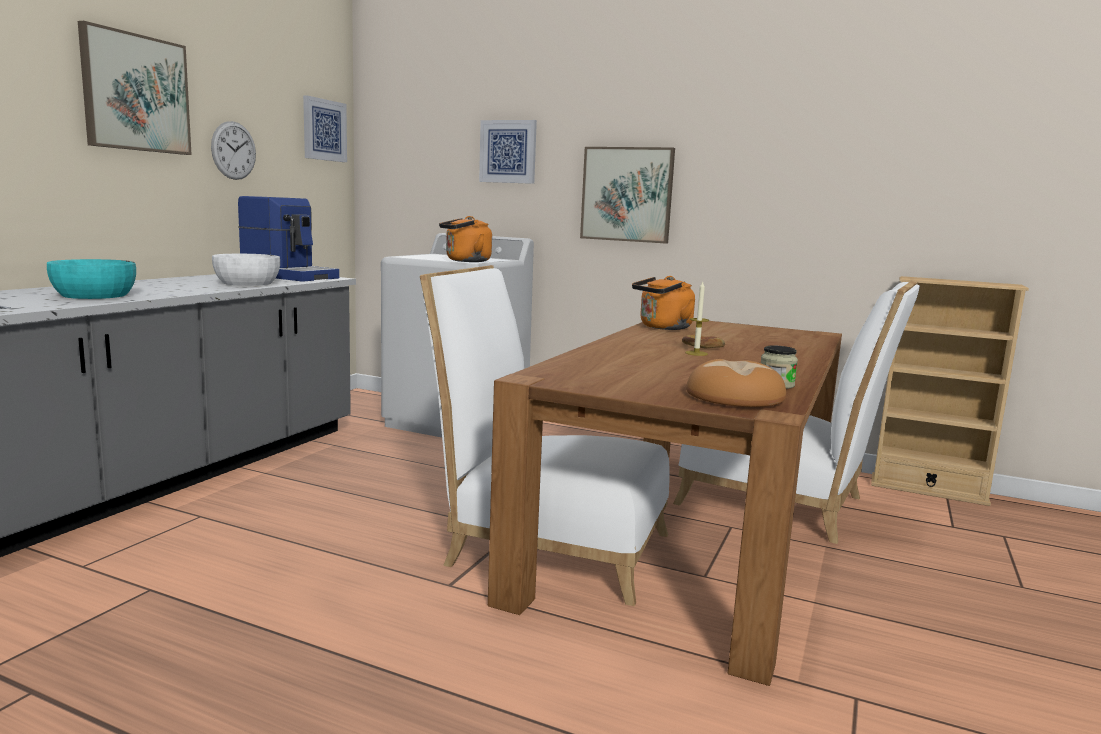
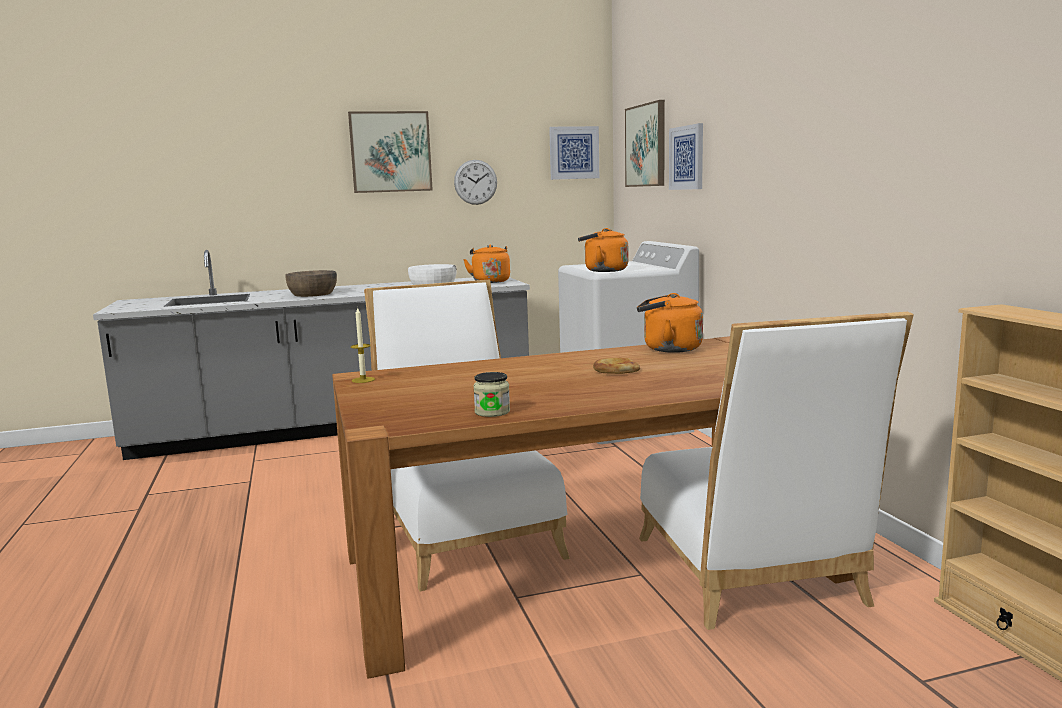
camera: 50 degrees right, 0 degrees up
turquoise bowl [47,259,136,299] -> brown bowl [285,270,337,297]
coffee machine [238,196,339,282] -> orange kettle [463,244,510,283]
picture [580,147,675,244] -> picture moved to [625,100,665,187]
candle [685,282,709,356] -> candle moved to [351,307,375,383]
bread [686,359,786,407] -> none

